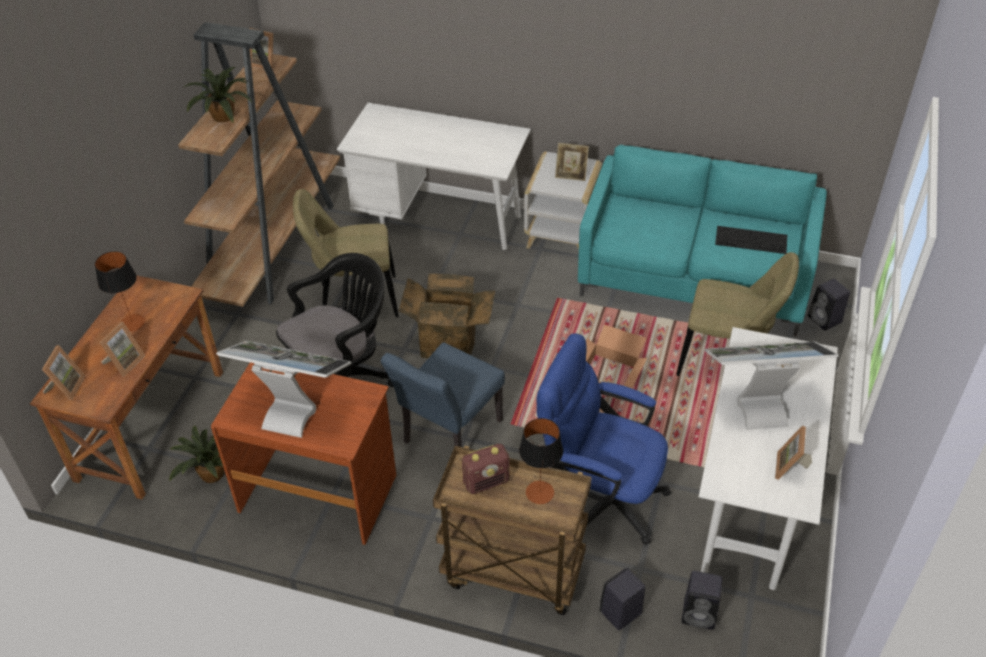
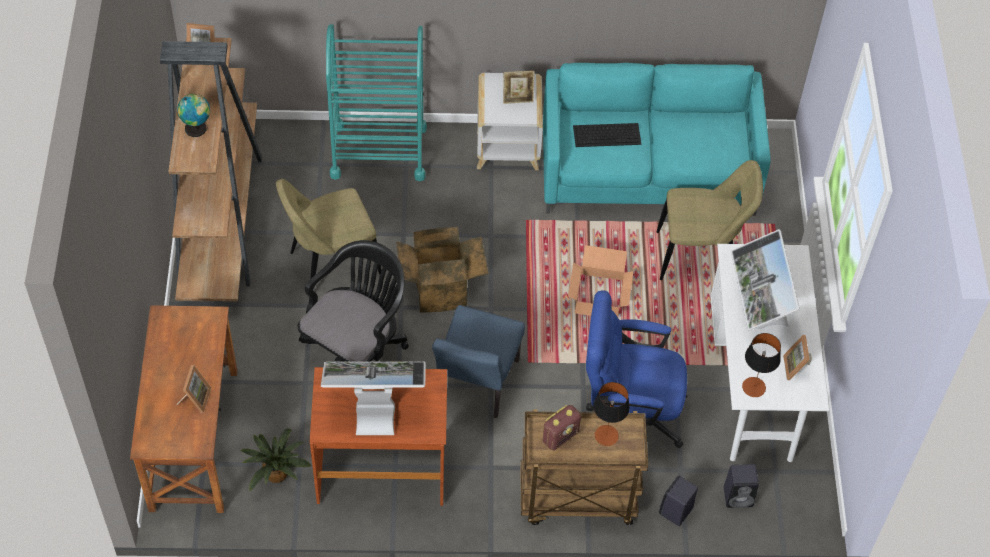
camera: 20 degrees left, 10 degrees up
picture frame [42,345,85,400] -> none
table lamp [95,251,145,332] -> table lamp moved to [742,333,781,397]
potted plant [185,67,252,122] -> globe [177,94,210,137]
white desk [337,103,531,250] -> turquoise cart [326,24,427,181]
monitor [705,342,839,430] -> monitor turned 75 degrees counterclockwise [731,229,800,331]
keyboard [715,226,787,254] -> keyboard moved to [573,123,641,147]
black speaker [808,279,850,331] -> none

